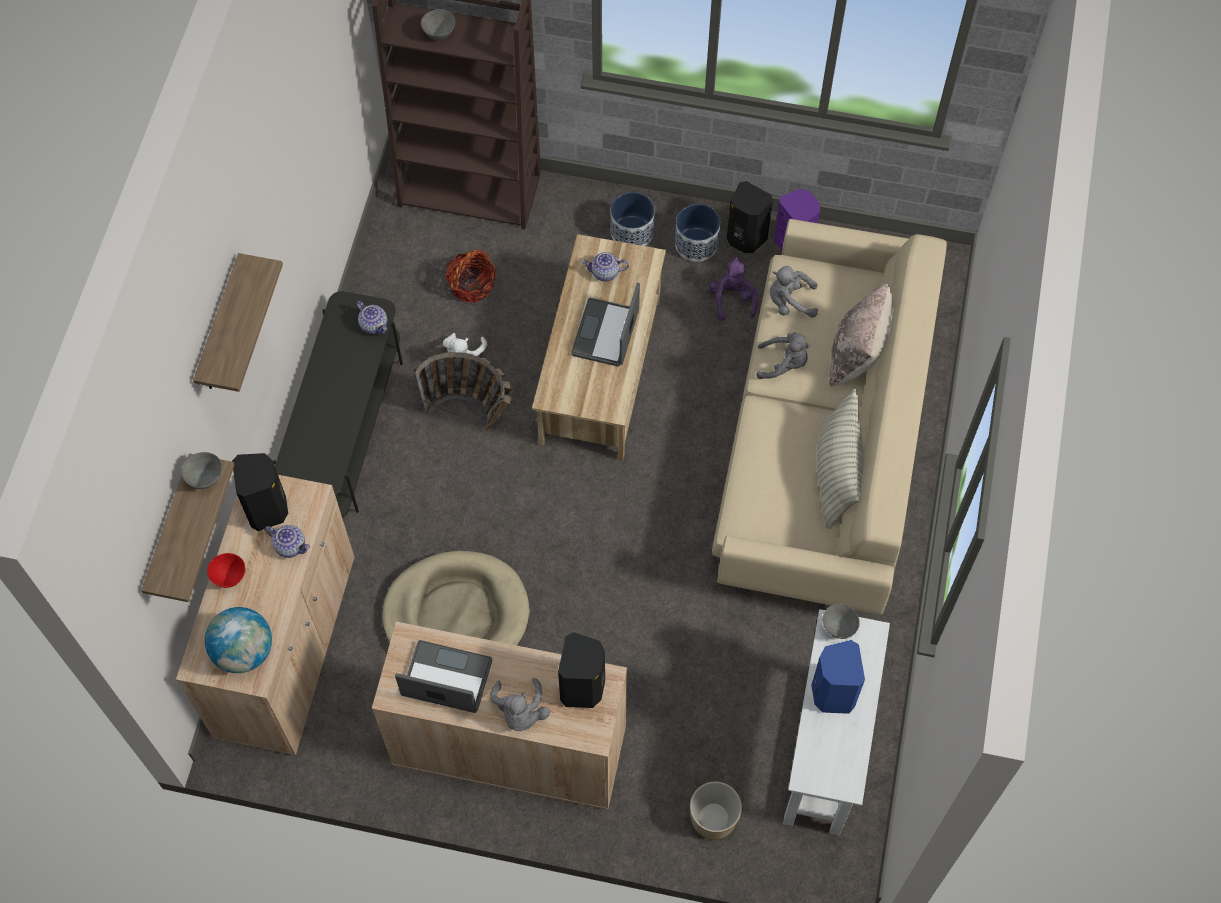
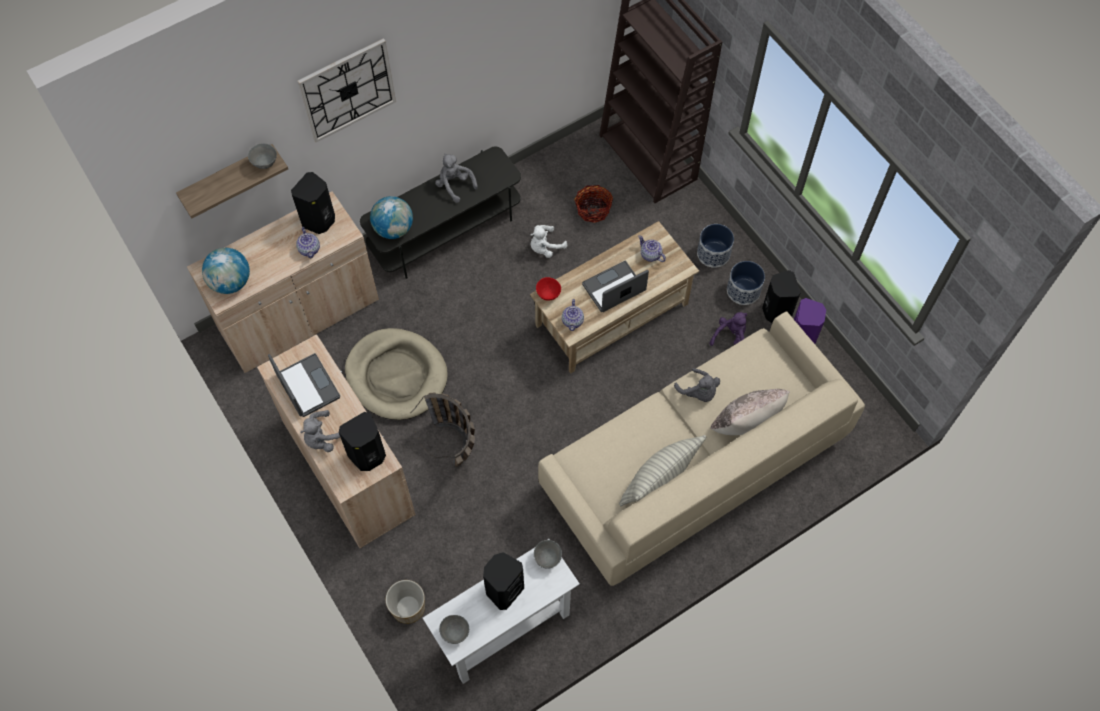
camera: 45 degrees right, 0 degrees up
shelf [193,253,283,392] -> wall clock [298,38,396,142]
red bowl [207,553,245,588] -> red bowl moved to [536,277,561,300]
teapot [356,301,387,334] -> teapot moved to [562,299,584,331]
basket [414,352,512,432] -> basket moved to [410,392,475,467]
grey bowl [421,9,455,40] -> grey bowl moved to [439,615,469,644]
grey plush toy [770,266,818,318] -> grey plush toy moved to [435,153,478,203]
blue speaker [811,640,865,714] -> black speaker [483,552,524,610]
none -> globe [370,196,413,239]

